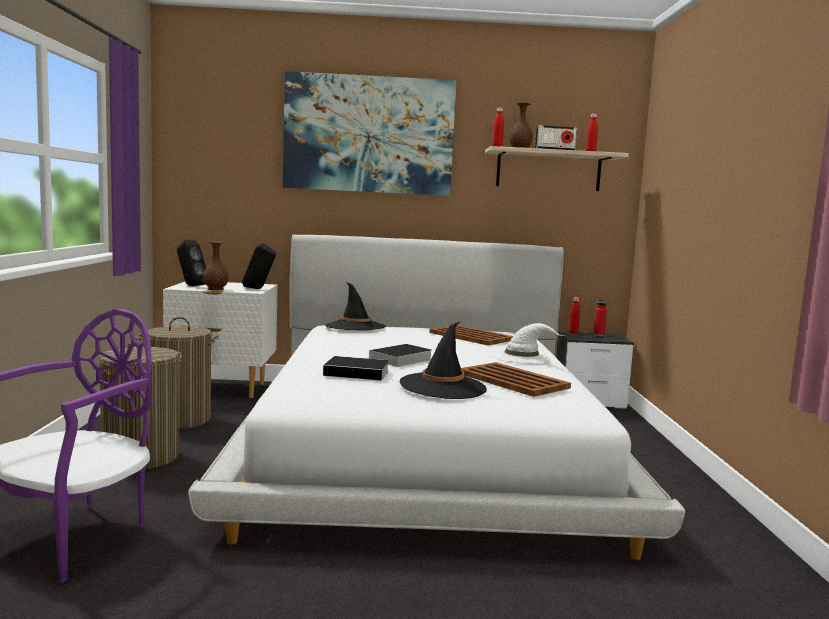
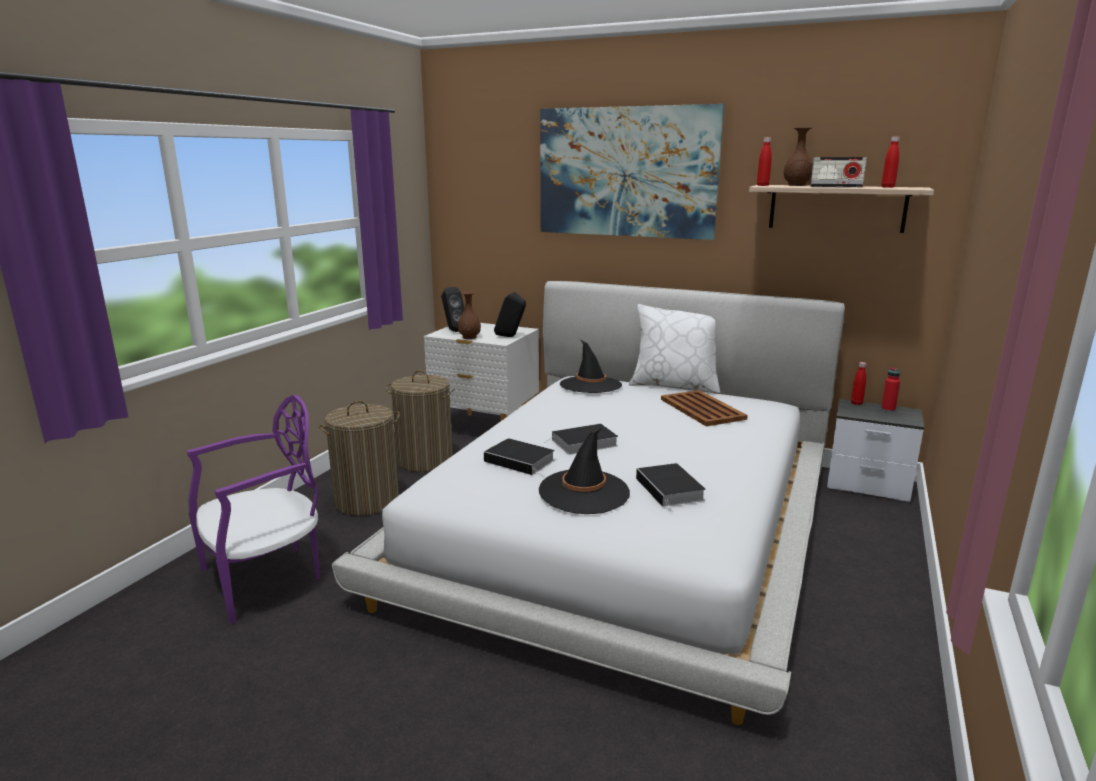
camera: 25 degrees right, 10 degrees up
brown tray [461,362,571,397] -> book [636,463,706,512]
white hat [492,323,565,364] -> none
none -> white pillow [629,304,720,394]

